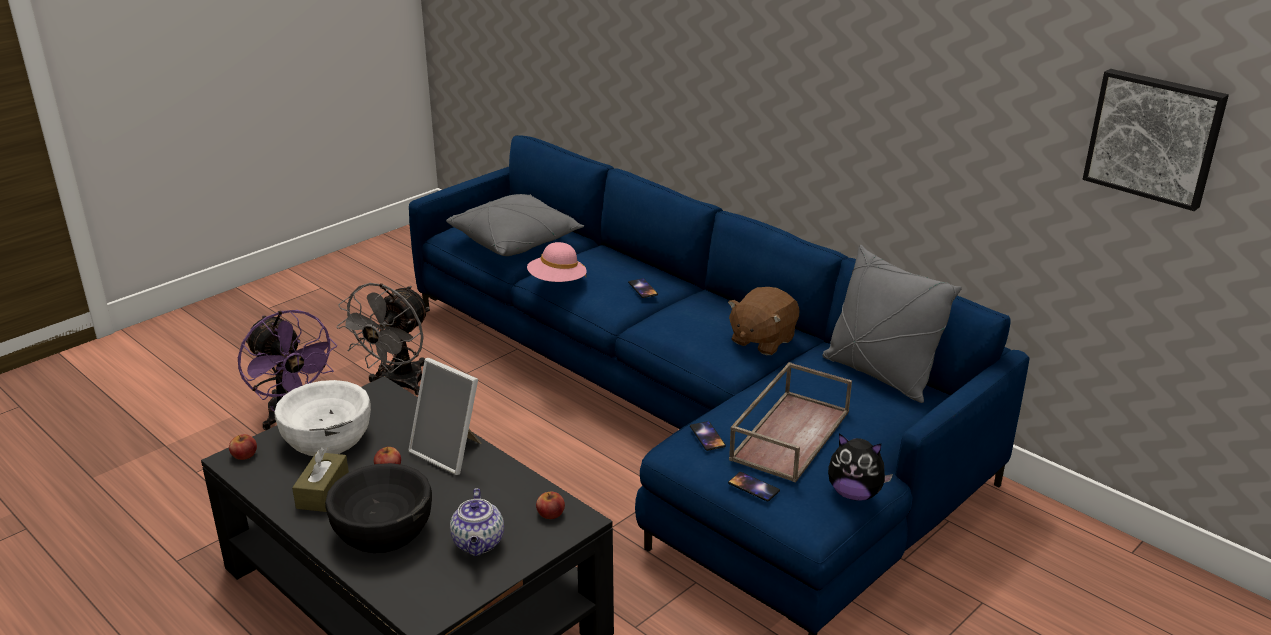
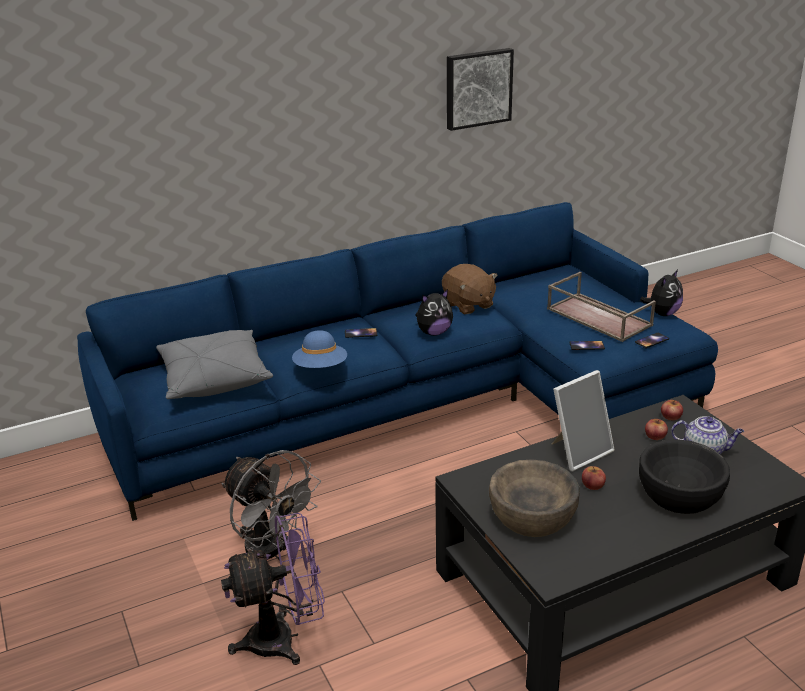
camera: 70 degrees left, 0 degrees up
apple [229,434,257,460] -> apple moved to [645,419,668,440]
white bowl [274,380,371,456] -> brown bowl [489,459,580,537]
brown tissue box [292,447,349,512] -> none
pink hat [527,242,587,282] -> blue hat [292,330,347,368]
grey pillow [822,245,962,403] -> none
picture [1083,69,1229,211] -> picture moved to [447,48,514,131]
none -> plush toy [415,289,453,336]

